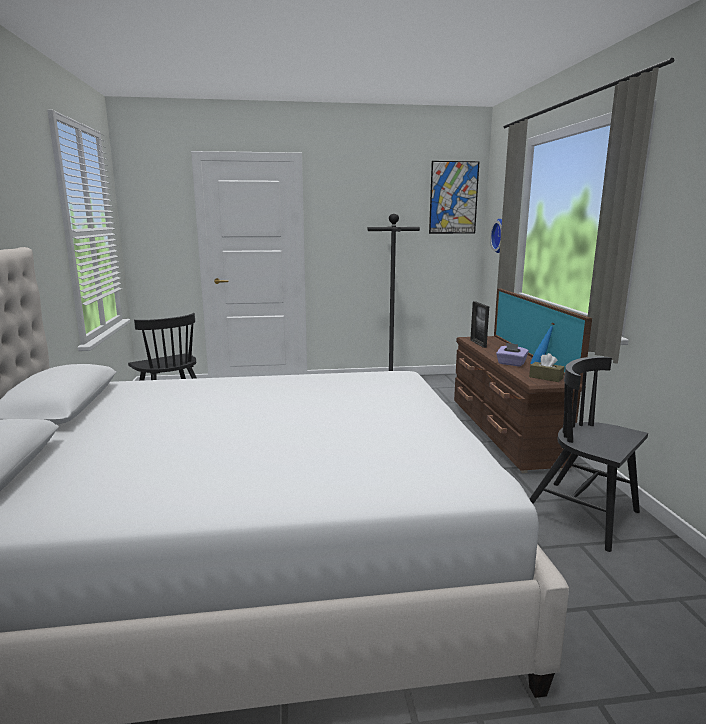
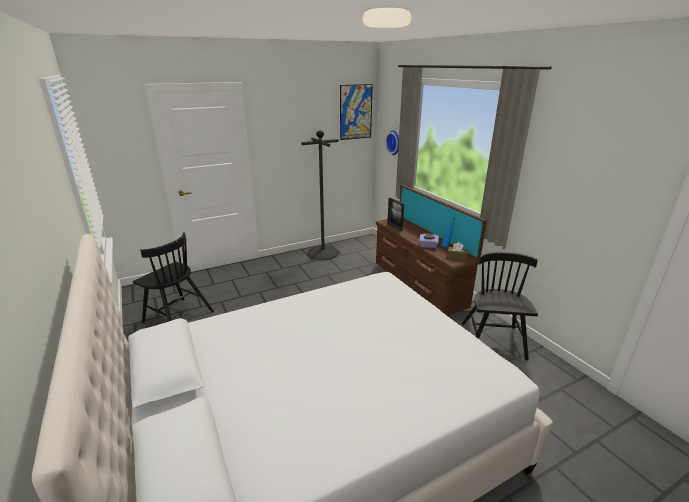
camera: 20 degrees left, 10 degrees up
black chair [530,357,648,552] -> black chair turned 75 degrees clockwise [462,252,538,360]

